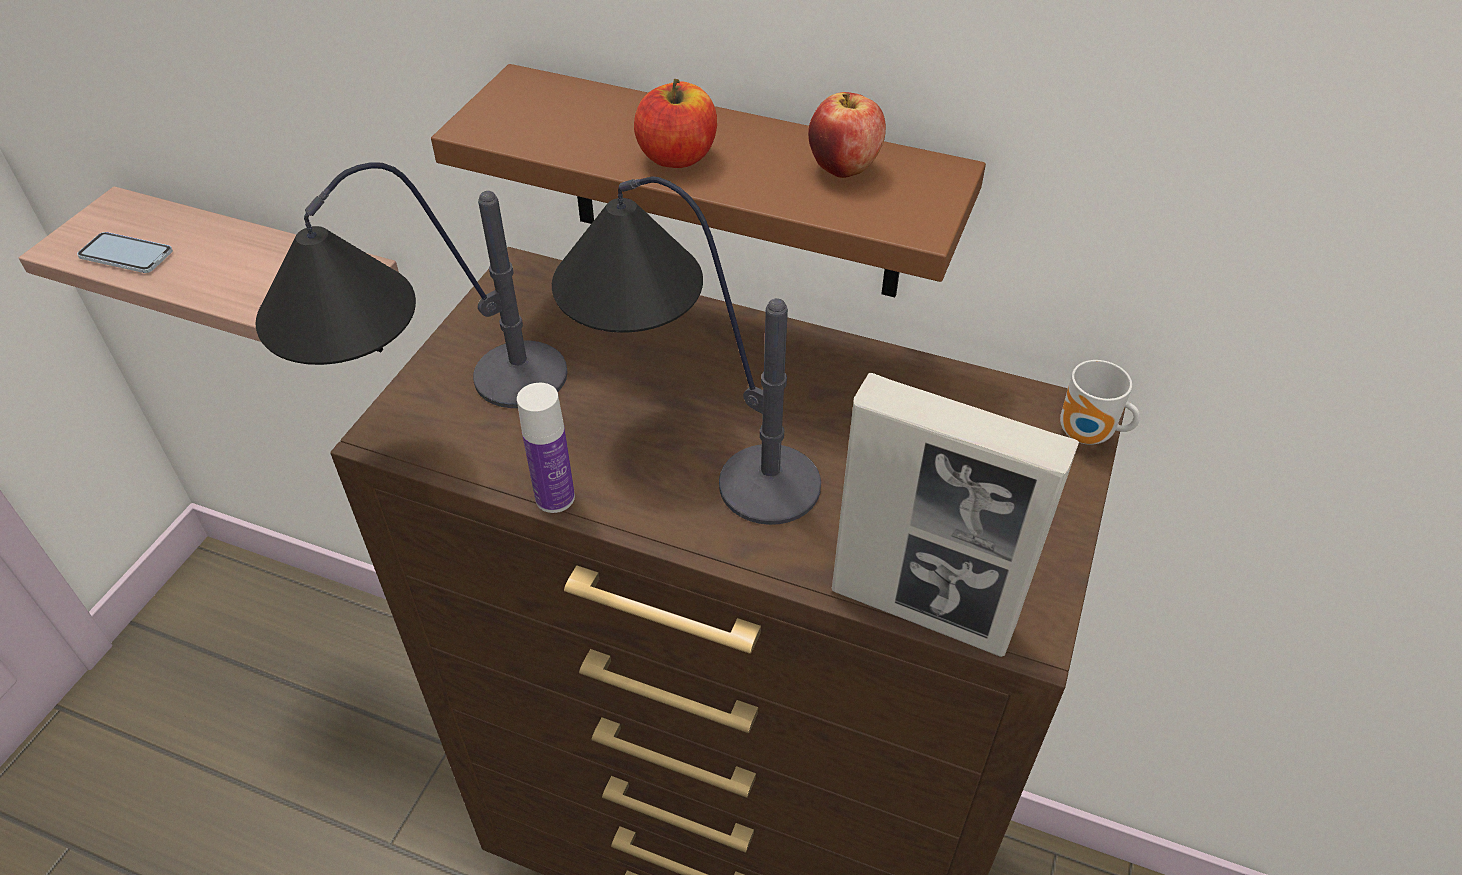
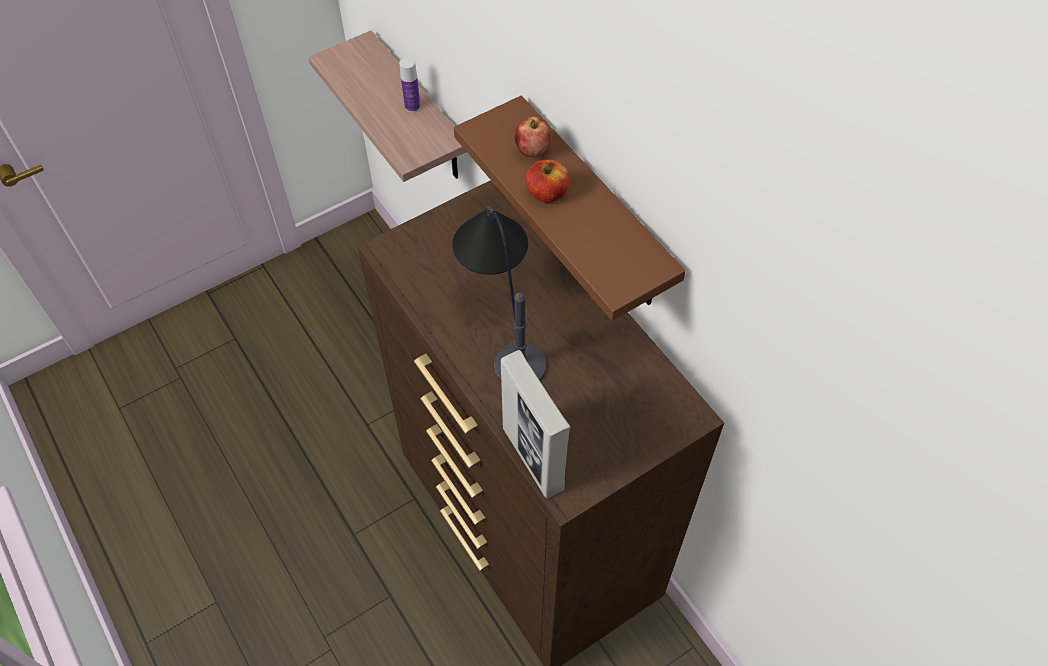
camera: 35 degrees right, 10 degrees up
phone [77,232,173,273] -> none
table lamp [256,162,568,408] -> none
bottle [517,383,575,513] -> bottle moved to [399,57,421,112]
apple [808,92,886,178] -> apple moved to [515,117,552,157]
mug [1060,360,1140,445] -> none

